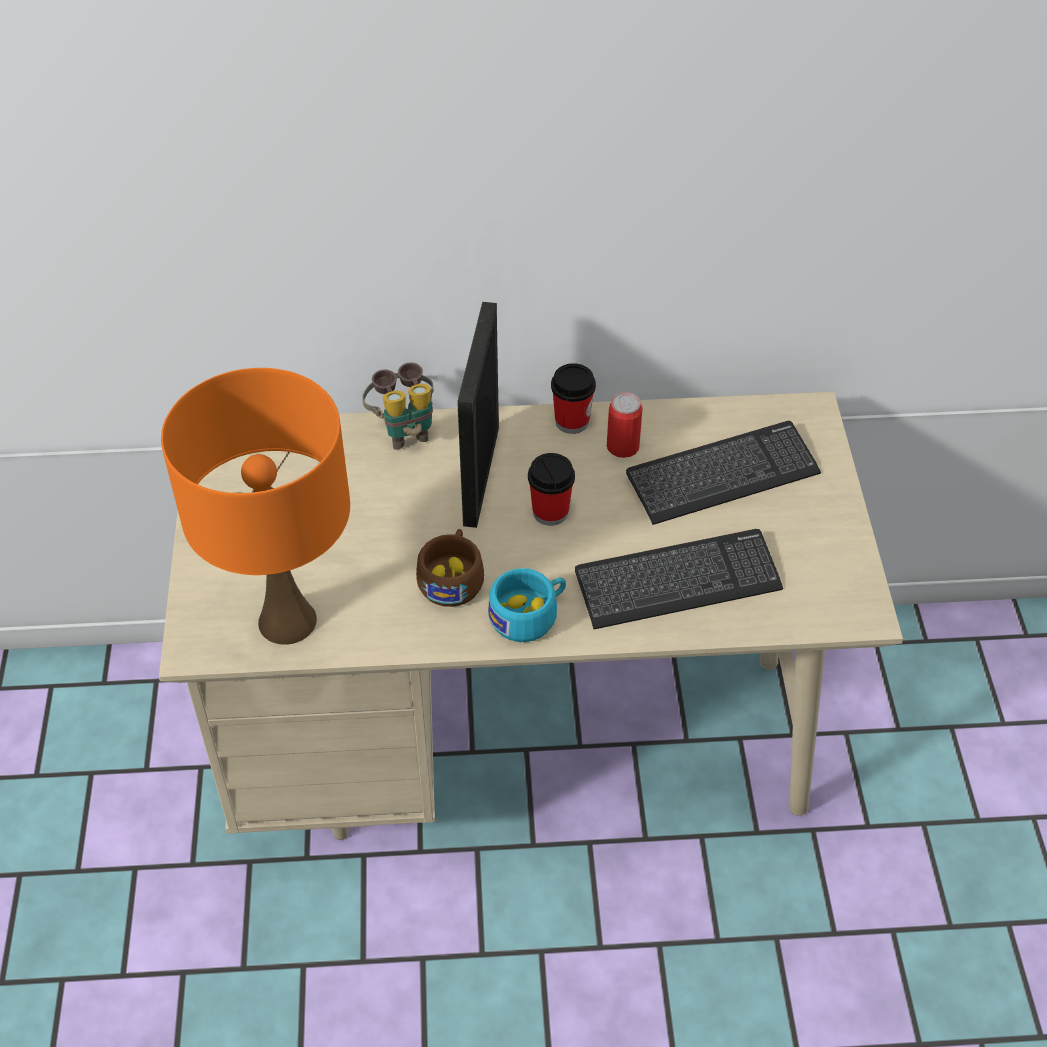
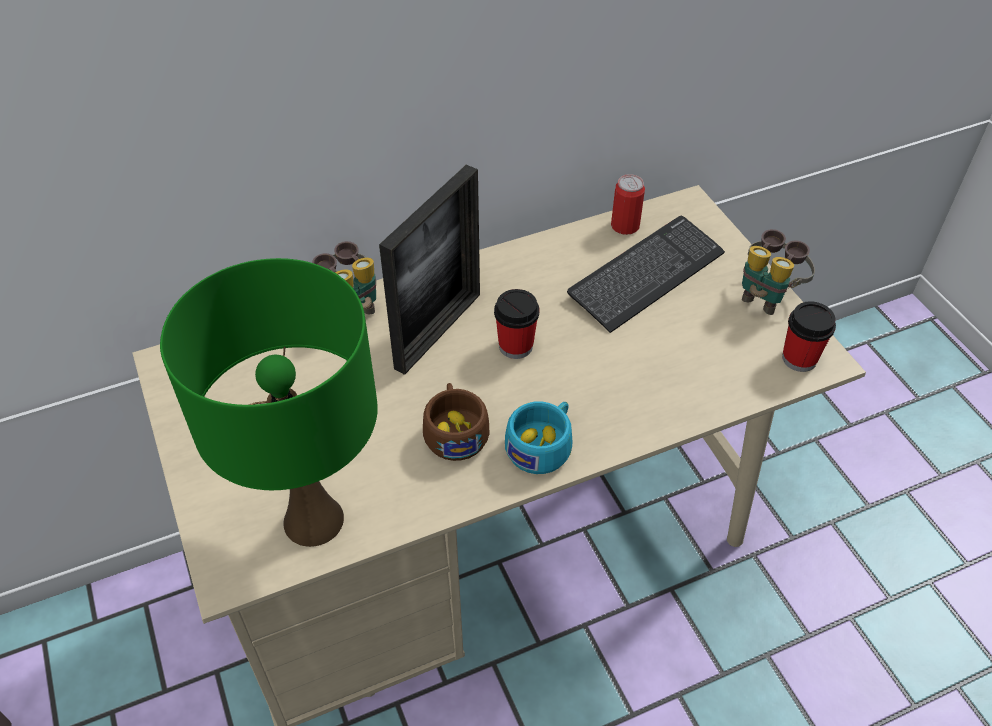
camera: 20 degrees left, 0 degrees up
orange table lamp [161,368,350,645] -> green table lamp [160,258,378,547]
picture frame [457,302,499,528] -> picture frame turned 135 degrees counterclockwise [379,165,480,375]
cup [551,363,596,434] -> cup moved to [782,301,836,372]
keyboard [575,529,783,629] -> none
can [607,392,642,458] -> can moved to [611,174,645,235]
none -> binoculars [742,229,815,315]

